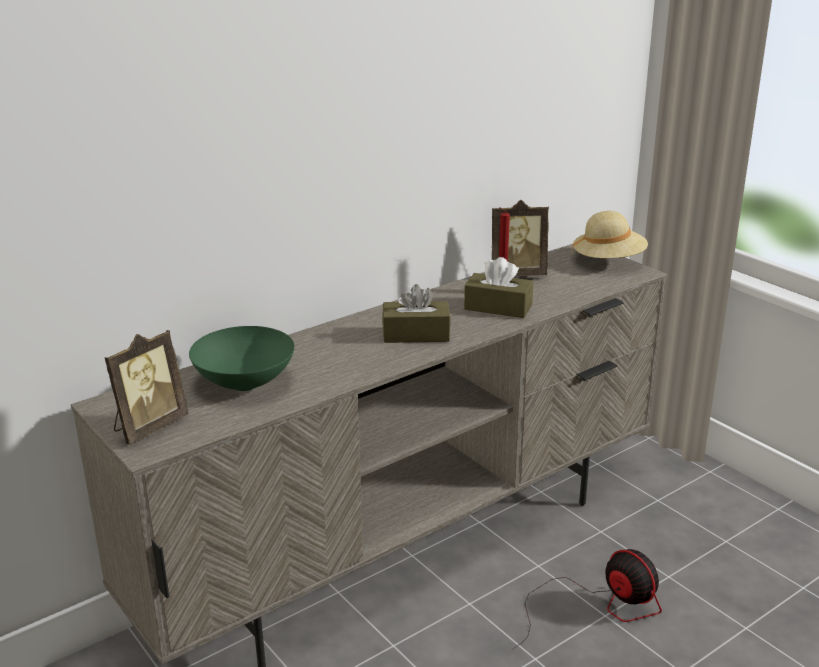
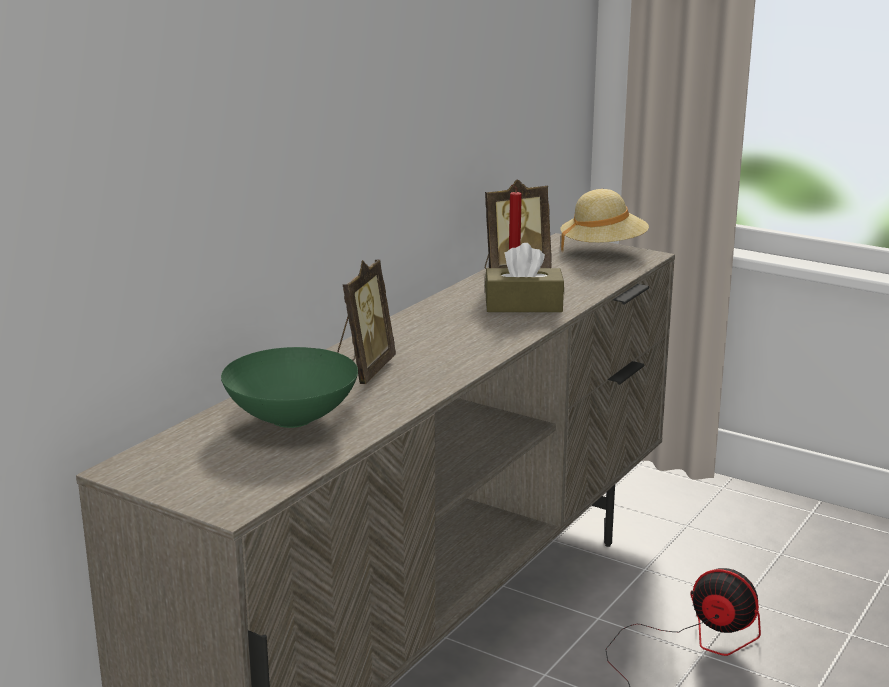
camera: 20 degrees left, 5 degrees down
picture frame [104,330,188,445] -> picture frame moved to [337,259,396,384]
brown tissue box [382,284,451,343] -> none

